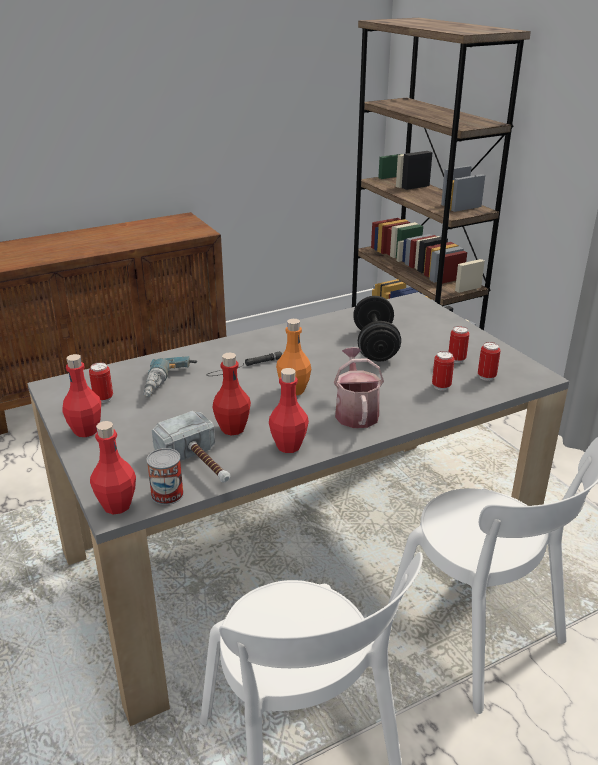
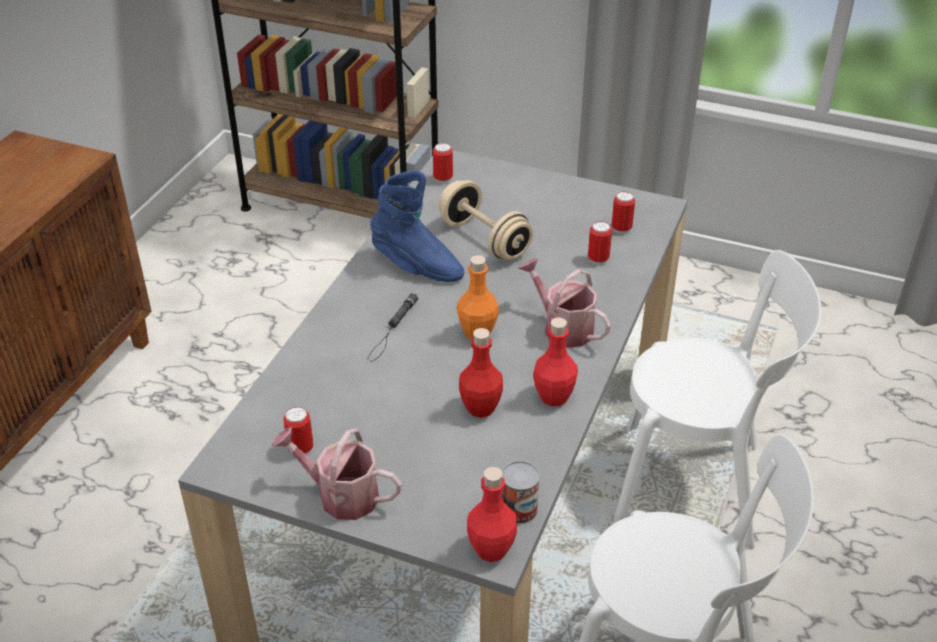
camera: 40 degrees left, 10 degrees up
red bottle [63,354,101,437] -> watering can [271,427,402,520]
power drill [144,356,197,398] -> none
hammer [152,411,230,483] -> none
black dumbbell [353,296,401,362] -> beige dumbbell [439,180,533,260]
can [449,326,469,363] -> can moved to [433,143,453,183]
none -> blue boot [370,170,464,282]

